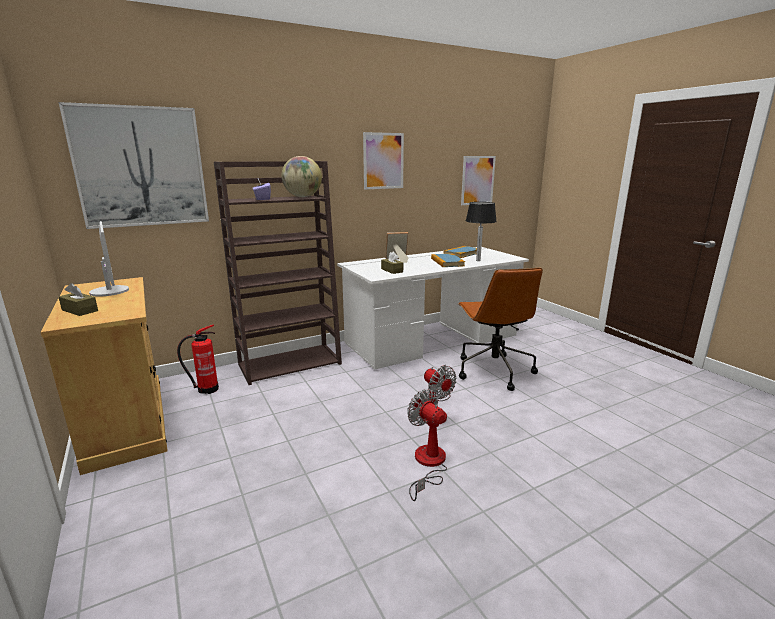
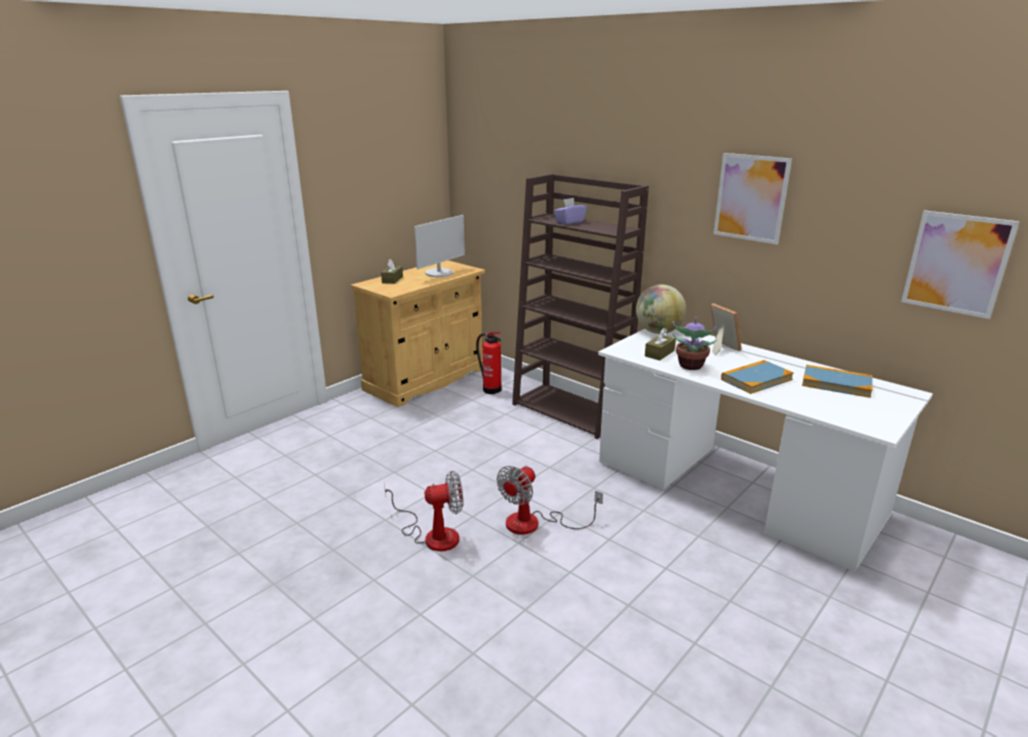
camera: 70 degrees right, 5 degrees up
picture [59,102,209,229] -> none
globe [282,156,322,197] -> globe moved to [636,285,686,334]
fan [407,389,447,501] -> fan turned 45 degrees clockwise [384,471,463,551]
brown office chair [458,268,543,391] -> none
table lamp [466,202,497,261] -> none
none -> potted plant [672,316,717,370]

